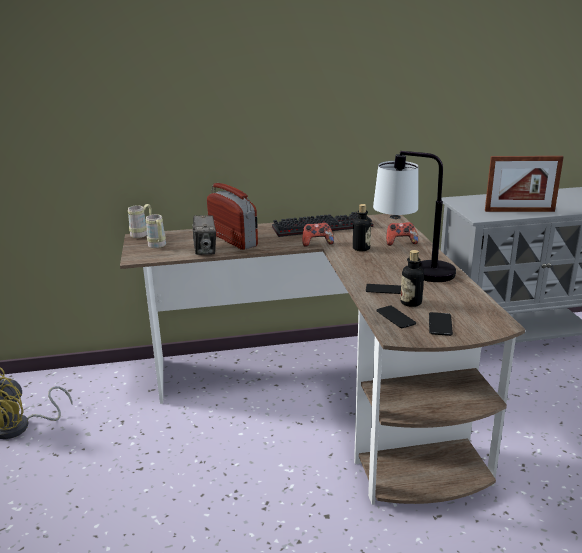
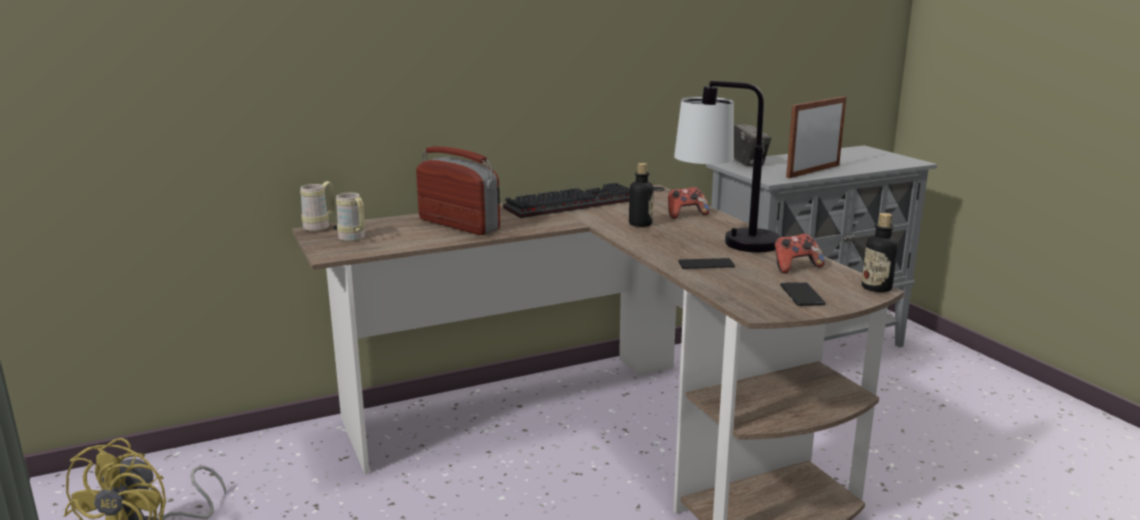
camera: 15 degrees left, 5 degrees down
camera [192,216,216,255] -> camera moved to [734,124,771,166]
game controller [302,223,334,247] -> game controller moved to [774,234,825,274]
phone [377,305,416,328] -> none
bottle [400,250,424,307] -> bottle moved to [862,213,898,292]
picture frame [485,156,564,212] -> picture frame turned 150 degrees clockwise [786,96,846,178]

